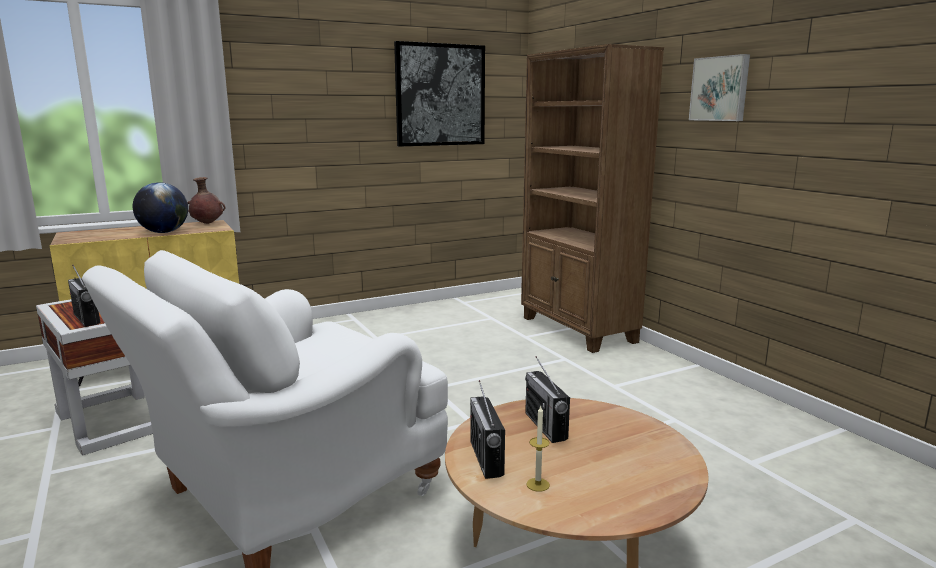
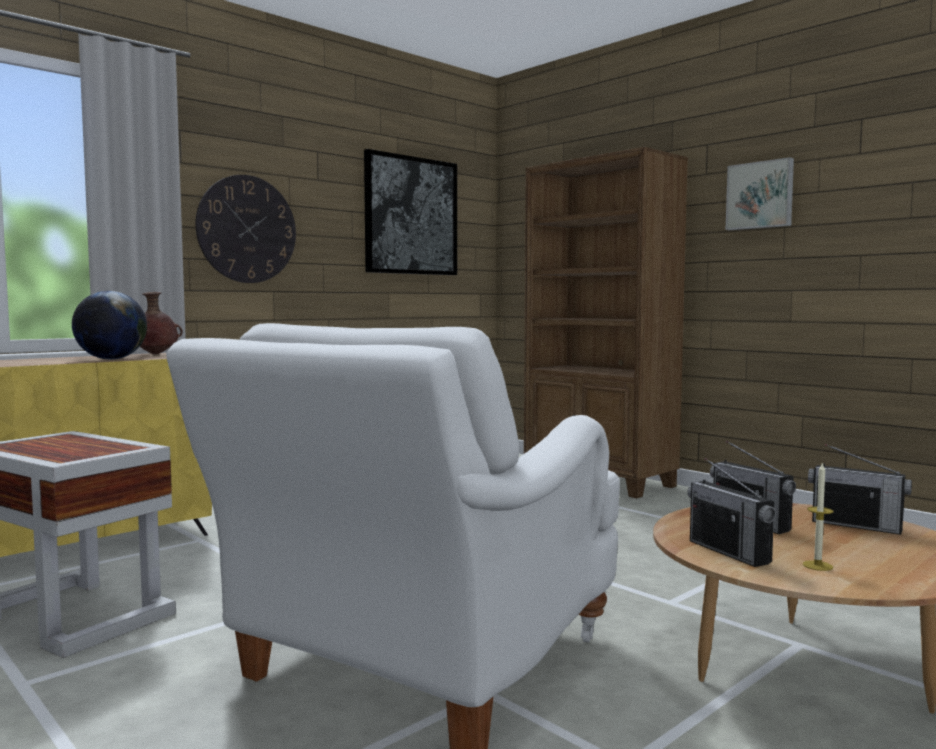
camera: 15 degrees left, 10 degrees down
radio [68,265,101,327] -> radio moved to [808,444,912,535]
none -> wall clock [195,175,296,283]

